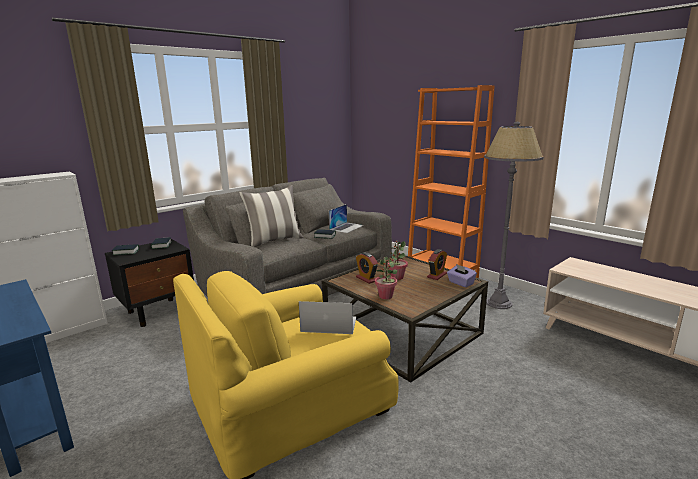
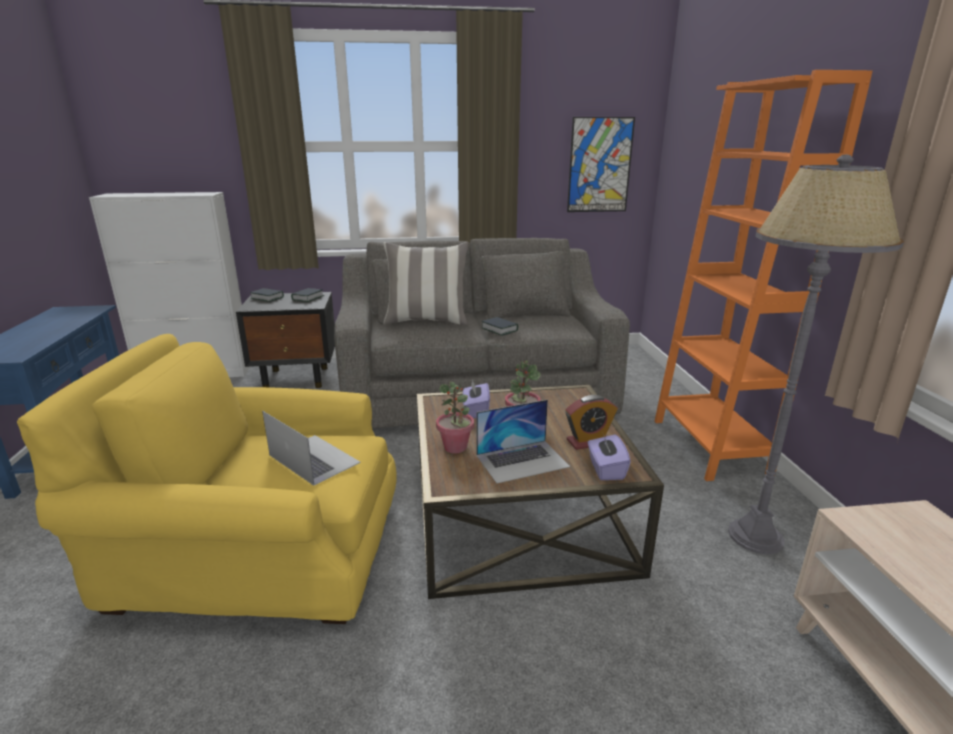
camera: 35 degrees right, 5 degrees up
laptop [329,204,364,233] -> laptop moved to [476,399,570,484]
alarm clock [356,252,378,284] -> purple tissue box [463,379,490,418]
none -> picture [567,117,635,212]

